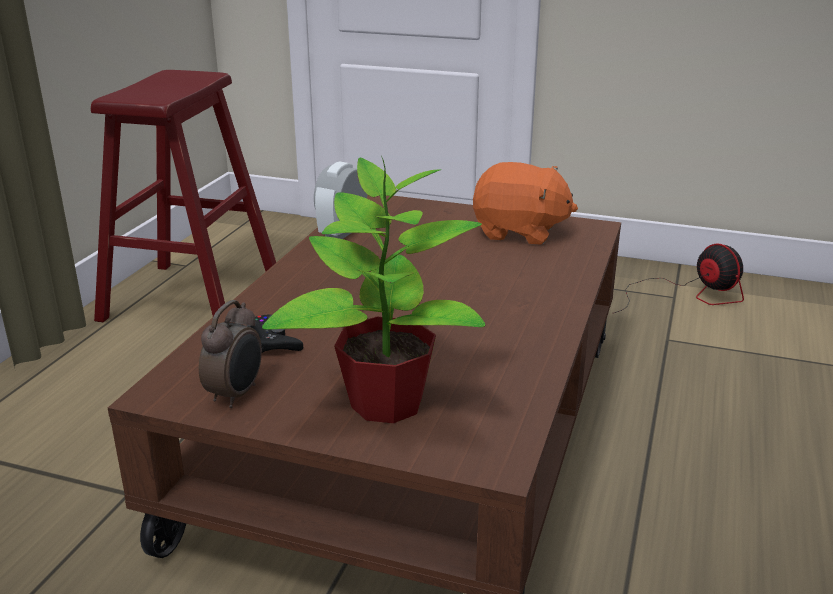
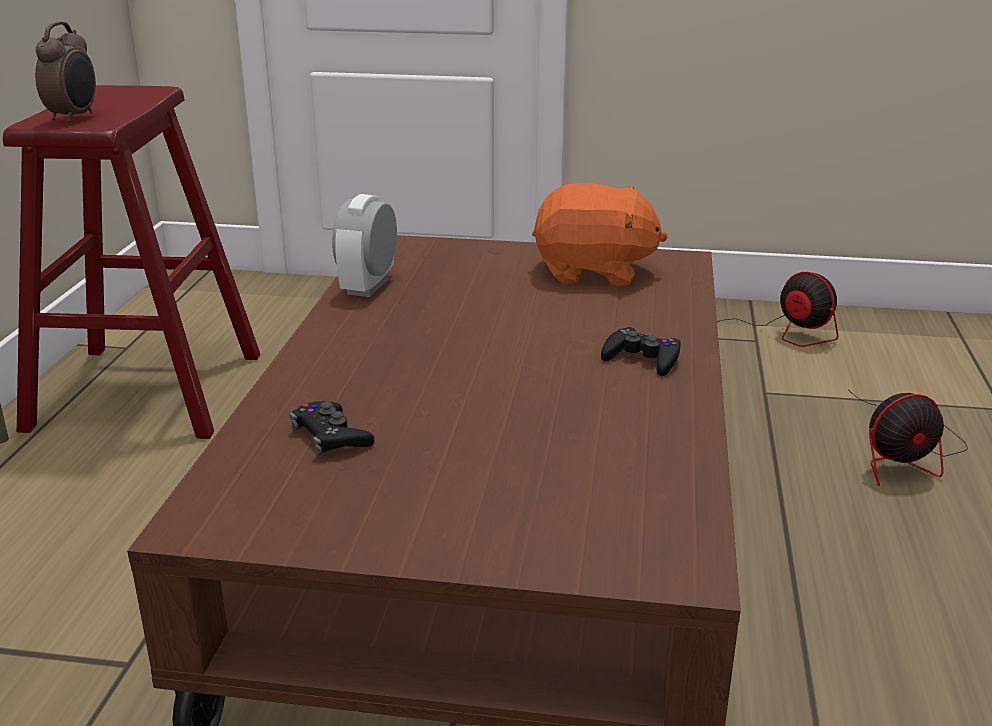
camera: 10 degrees left, 0 degrees up
alarm clock [199,300,262,408] -> alarm clock moved to [35,22,96,123]
potted plant [262,156,485,423] -> none
none -> black game controller [601,327,681,376]
none -> fan [848,390,968,486]

